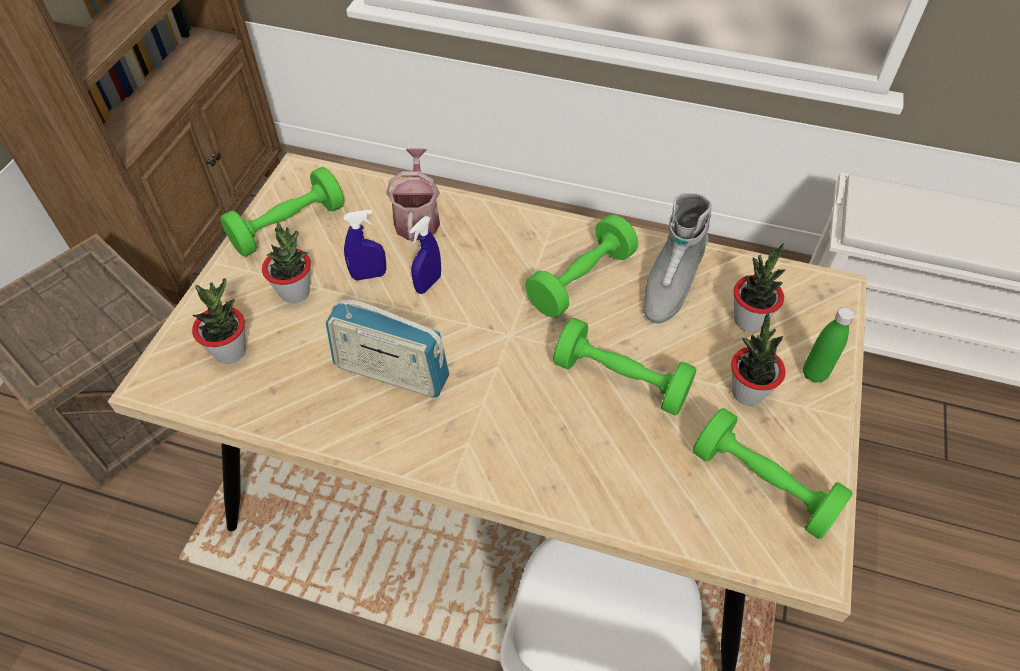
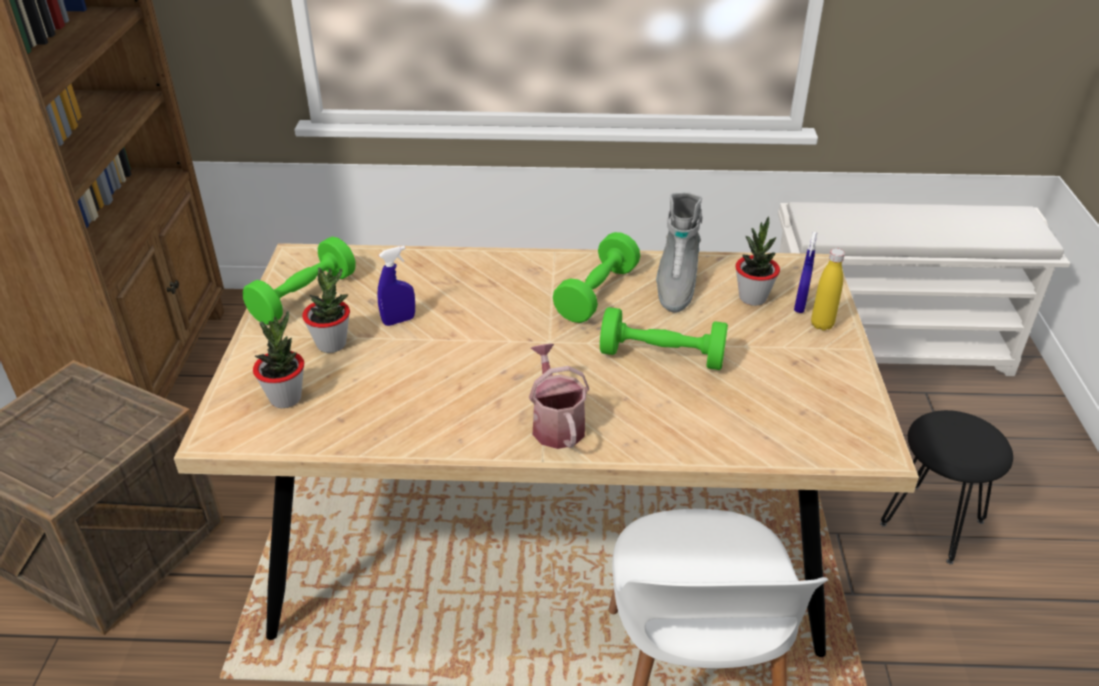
camera: 15 degrees left, 15 degrees down
radio [326,299,450,398] -> none
watering can [386,148,440,242] -> watering can moved to [529,343,589,449]
blue spray bottle [410,216,441,294] -> blue spray bottle moved to [794,232,817,313]
green dumbbell [693,408,853,539] -> none
potted plant [731,312,786,406] -> none
green bottle [803,307,855,383] -> yellow bottle [811,248,845,331]
none -> black stool [880,410,1013,564]

